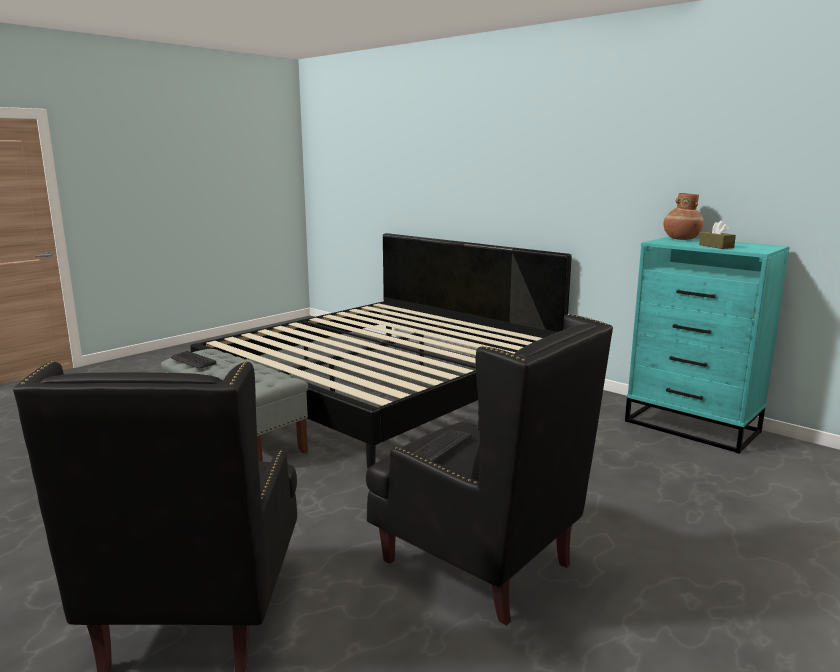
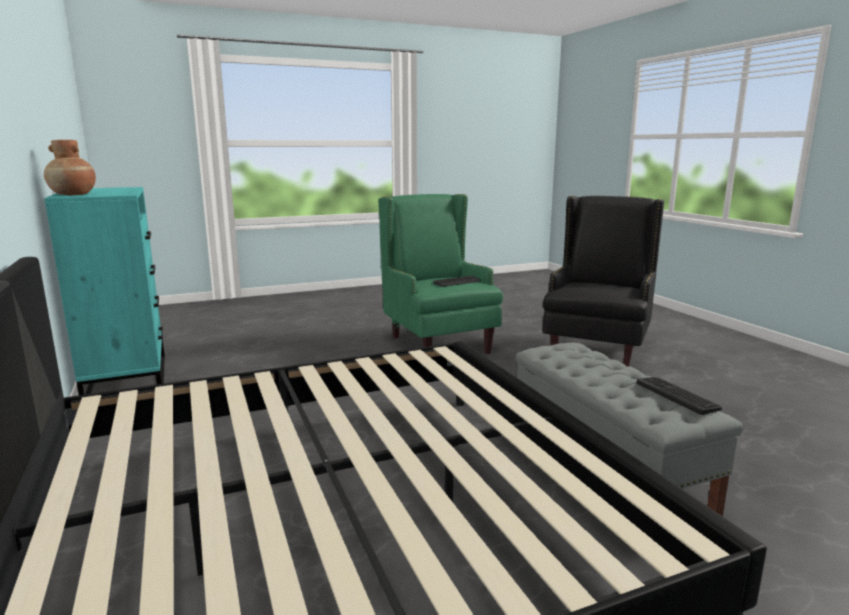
camera: 155 degrees left, 0 degrees up
black armchair [366,314,613,626] -> green armchair [378,194,503,354]
brown tissue box [699,221,736,249] -> none

